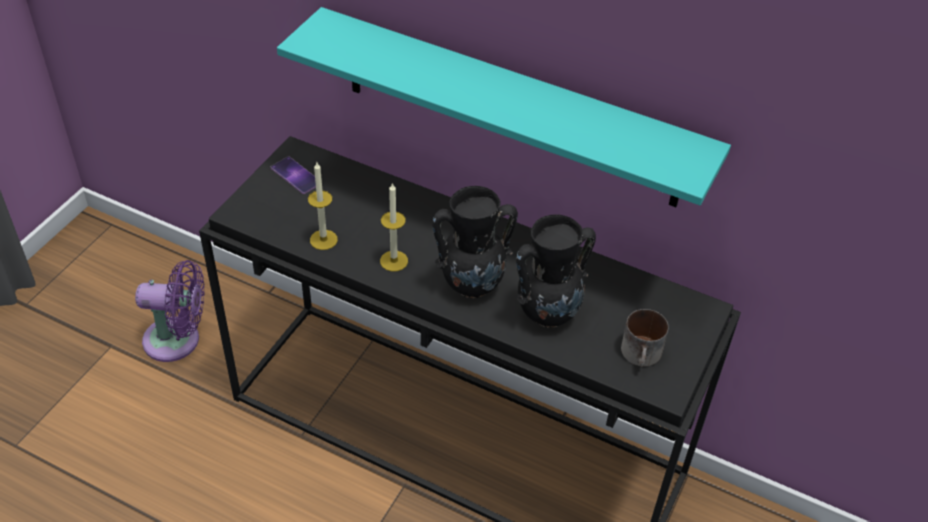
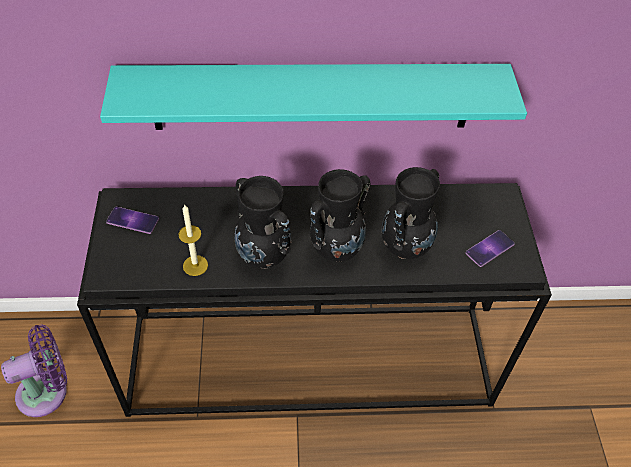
camera: 30 degrees left, 5 degrees up
candle [380,183,408,272] -> black vase [234,176,291,269]
mug [621,309,669,367] -> phone [466,230,515,267]

